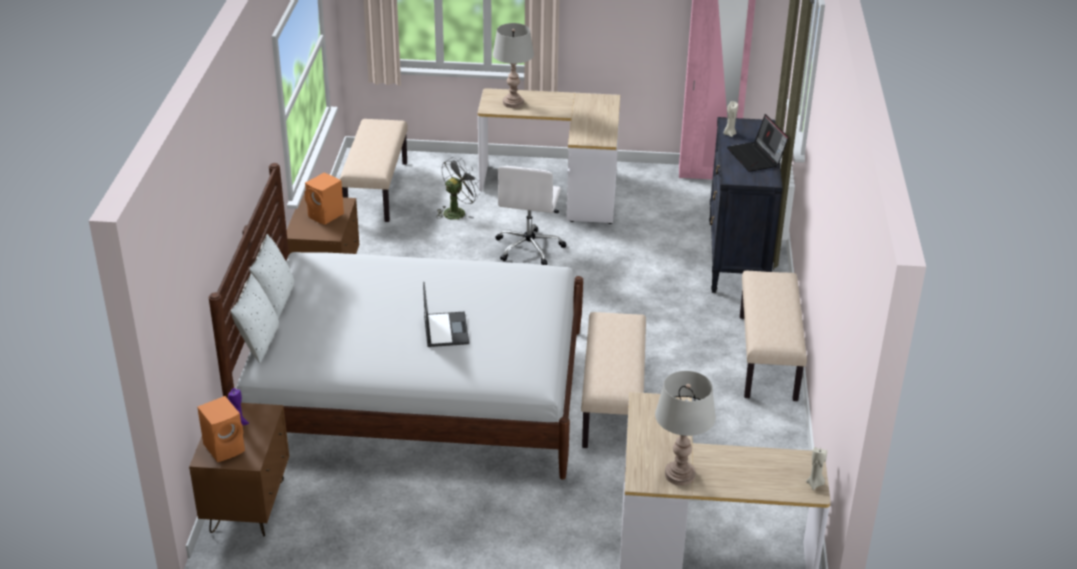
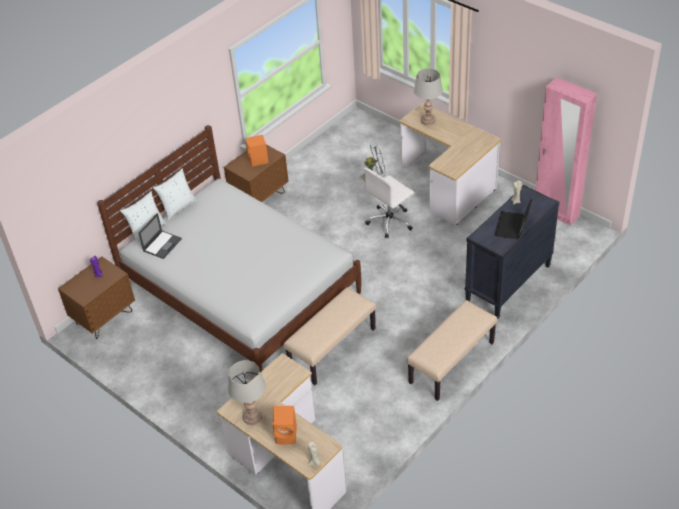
camera: 40 degrees right, 10 degrees up
orange speaker [197,396,245,462] -> orange speaker moved to [272,406,297,445]
beige bench [340,119,408,222] -> none
laptop [423,282,469,347] -> laptop moved to [139,213,182,259]

